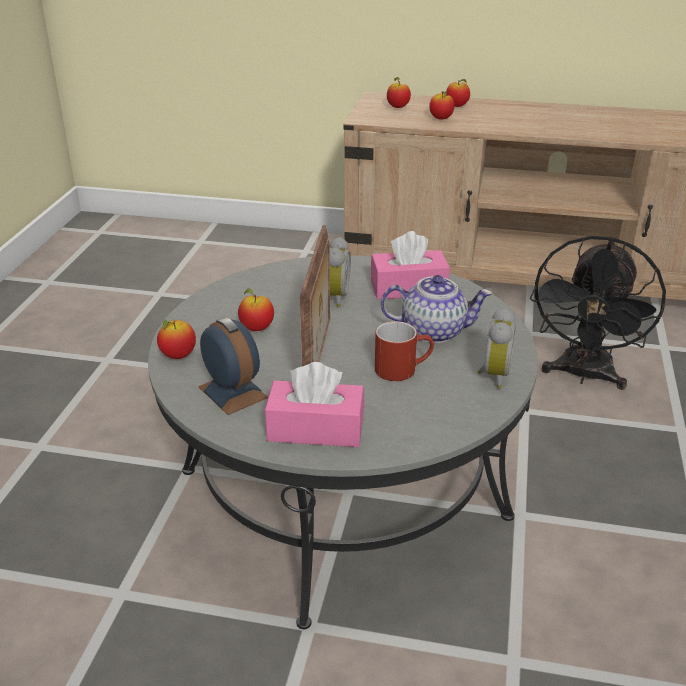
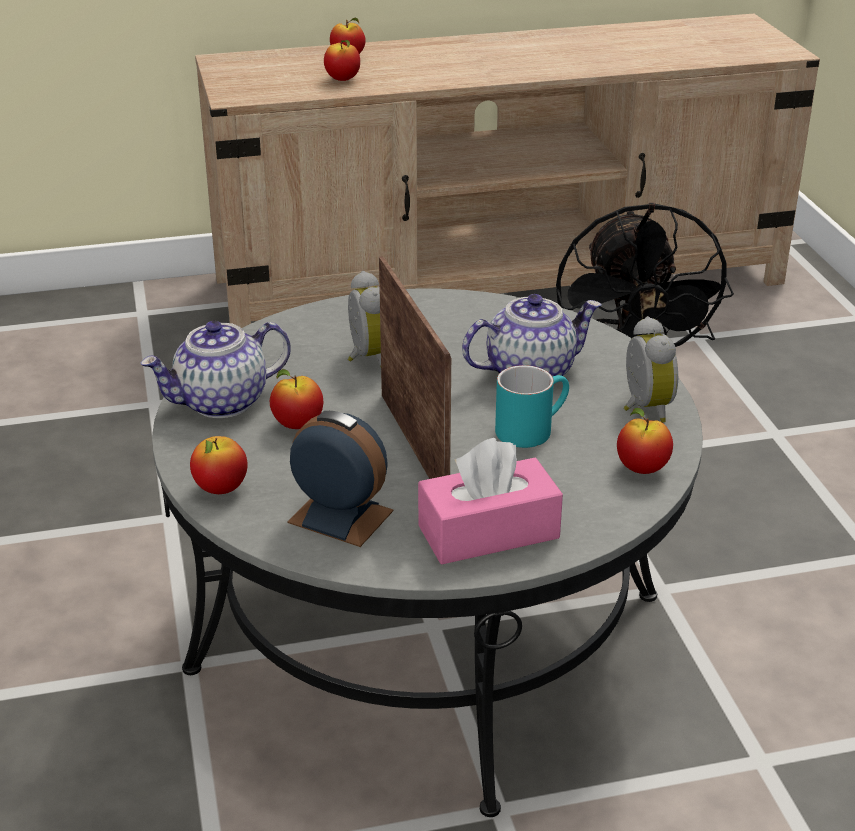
camera: 25 degrees left, 0 degrees up
pink tissue box [371,231,450,300] -> none
red mug [375,321,434,381] -> turquoise mug [495,365,569,448]
apple [387,77,411,108] -> apple moved to [617,408,673,474]
none -> teapot [140,321,291,418]

